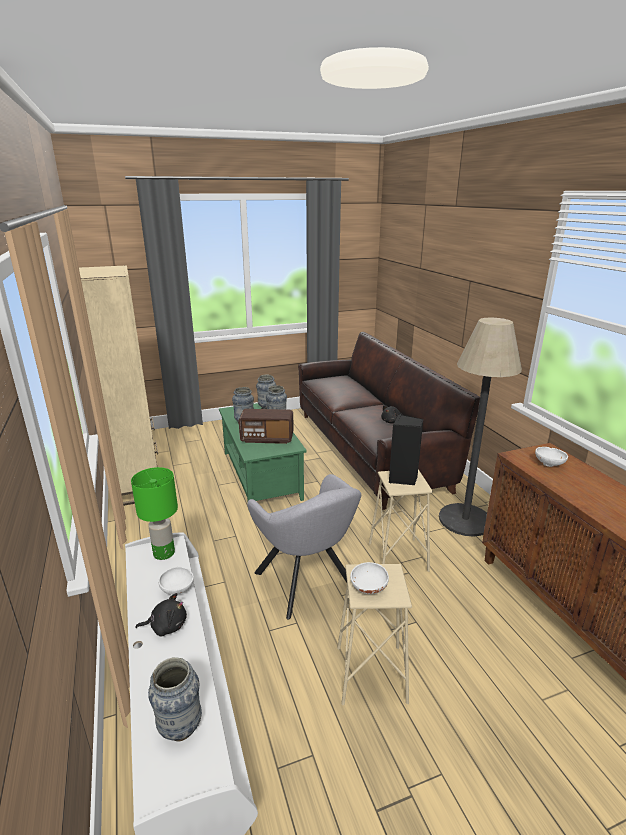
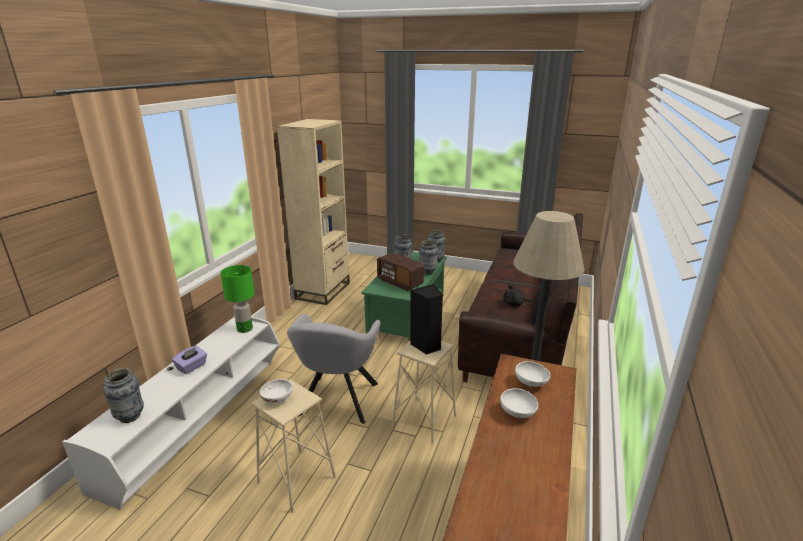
camera: 40 degrees right, 0 degrees up
black plush toy [135,593,187,637] -> purple tissue box [172,346,207,374]
white bowl [158,567,194,595] -> white bowl moved to [500,388,539,418]

